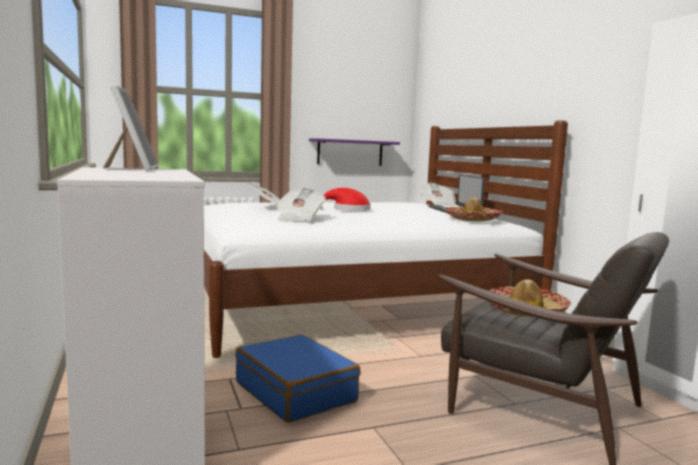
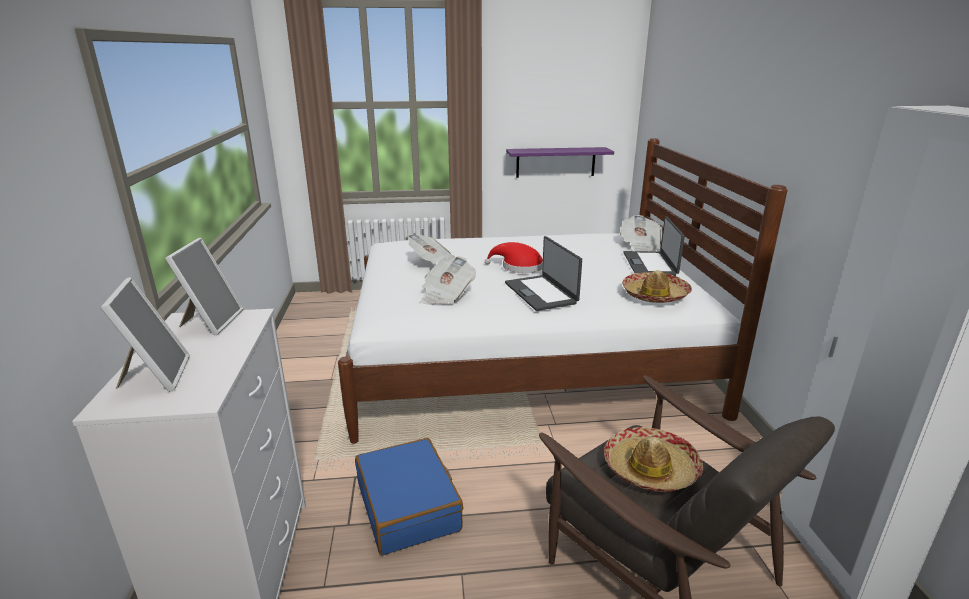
camera: 15 degrees right, 15 degrees up
none -> picture frame [100,277,190,392]
none -> laptop [505,236,582,311]

